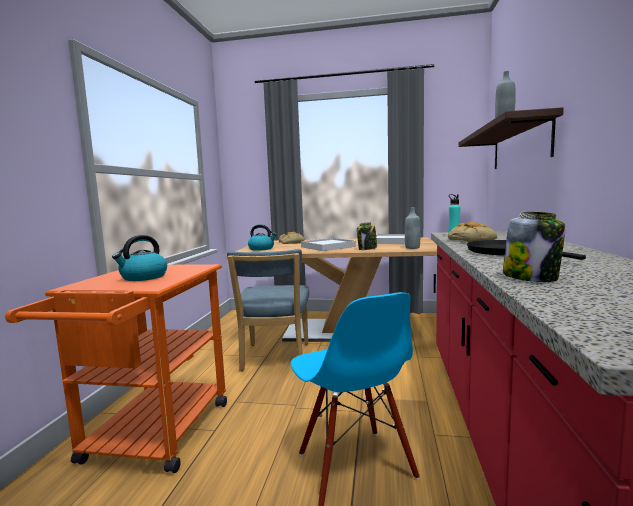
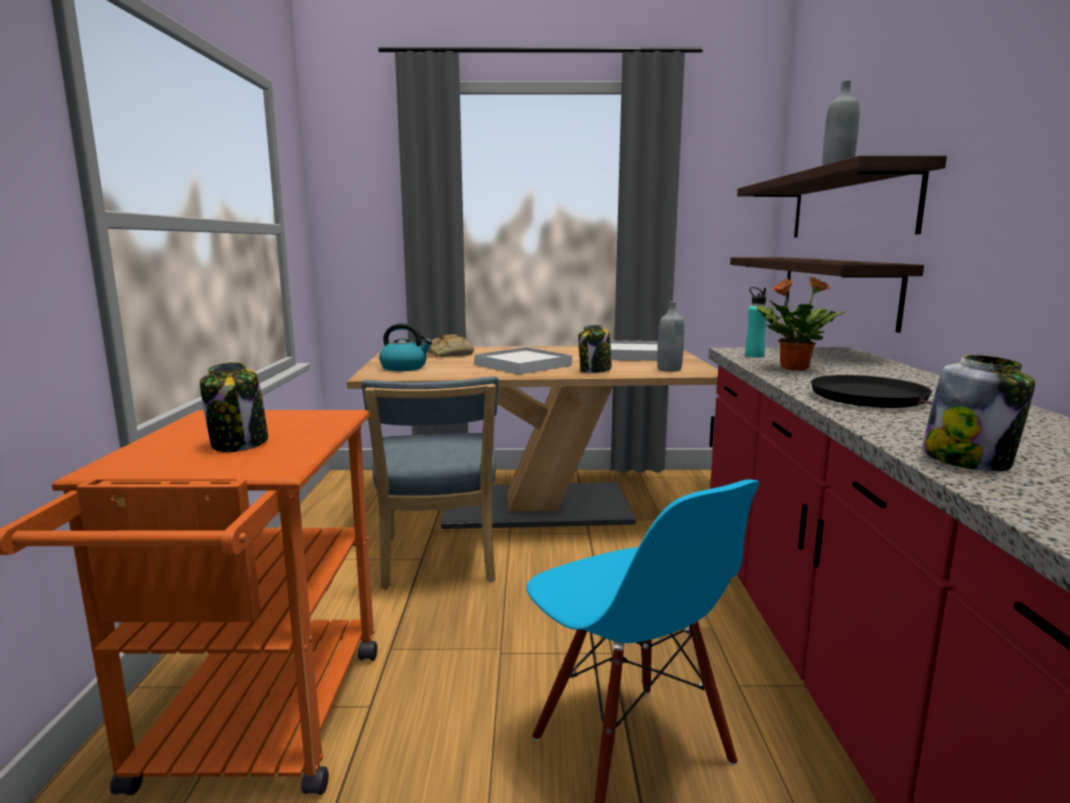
camera: 10 degrees left, 5 degrees up
kettle [112,235,167,281] -> jar [200,362,268,452]
bread [448,222,497,242] -> potted plant [757,277,845,371]
none -> shelf [730,257,924,333]

